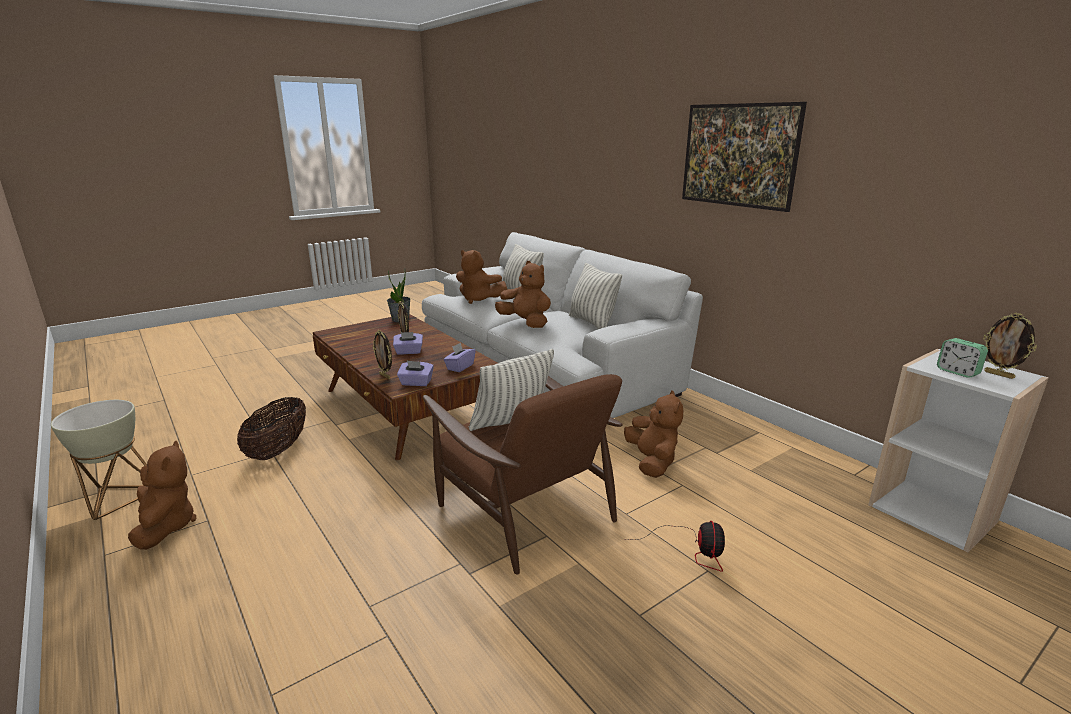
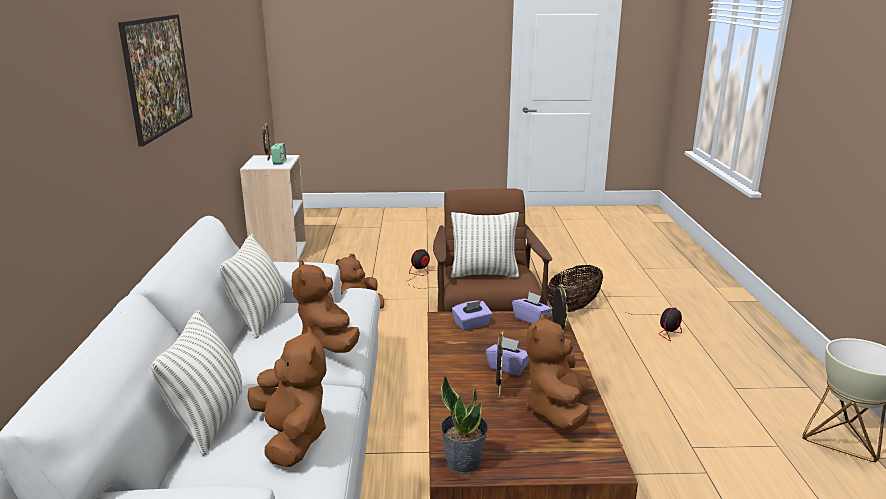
camera: 145 degrees left, 0 degrees up
brown plush toy [128,440,196,550] -> brown plush toy moved to [526,313,590,432]
basket [237,397,306,460] -> basket moved to [548,265,603,312]
none -> fan [626,308,682,341]

